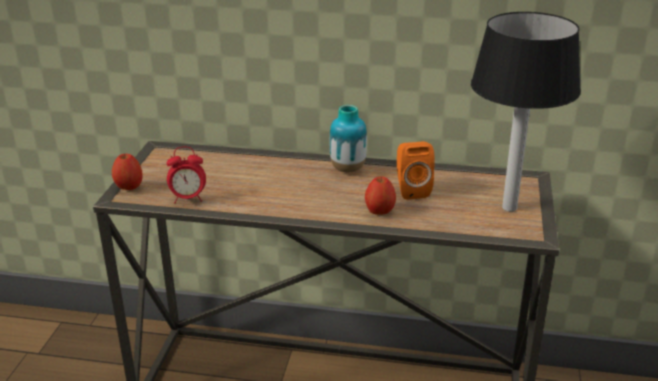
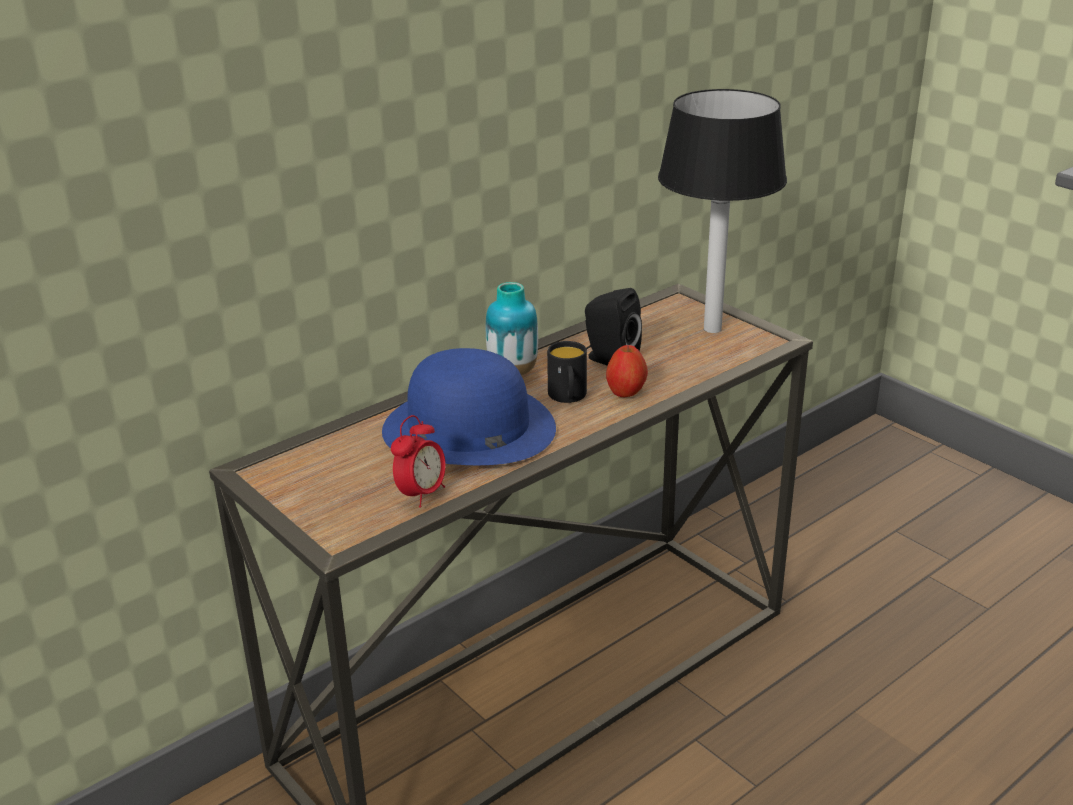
camera: 50 degrees left, 0 degrees up
apple [112,154,142,190] -> none
orange speaker [397,142,435,200] -> black speaker [585,288,642,366]
none -> blue hat [382,348,556,465]
none -> black mug [547,341,587,403]

